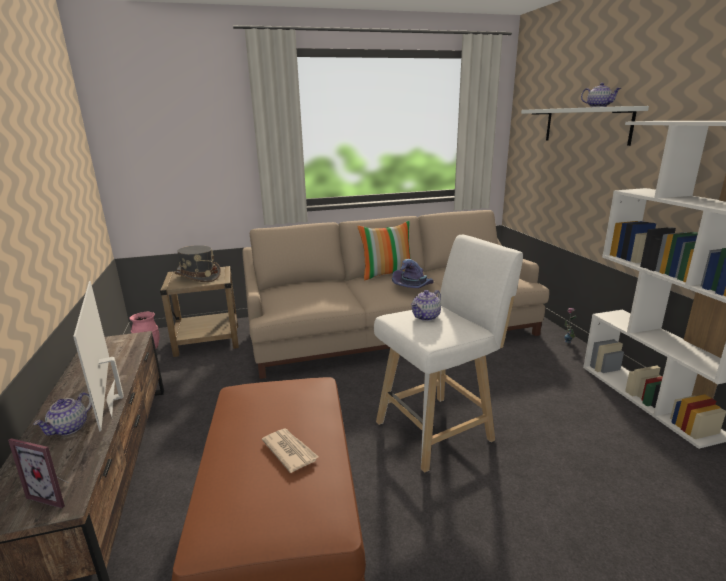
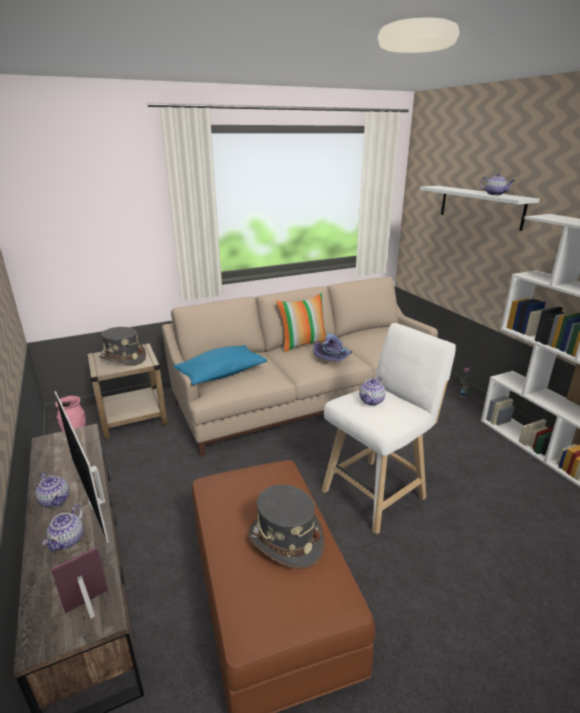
camera: 10 degrees left, 5 degrees up
picture frame [8,438,68,508] -> picture frame turned 135 degrees clockwise [51,547,108,619]
newspaper [262,428,318,473] -> grey hat [248,485,325,569]
none -> teapot [35,473,69,507]
none -> blue pillow [174,345,267,385]

